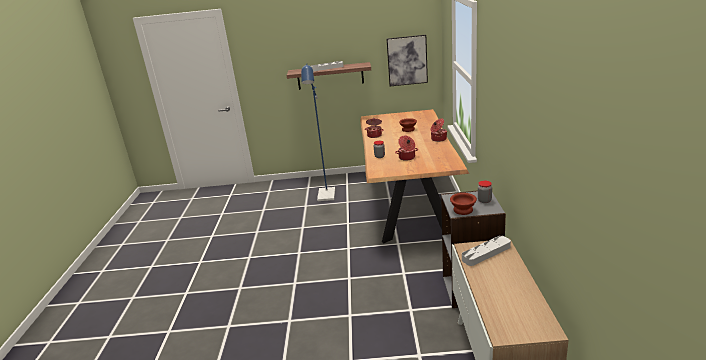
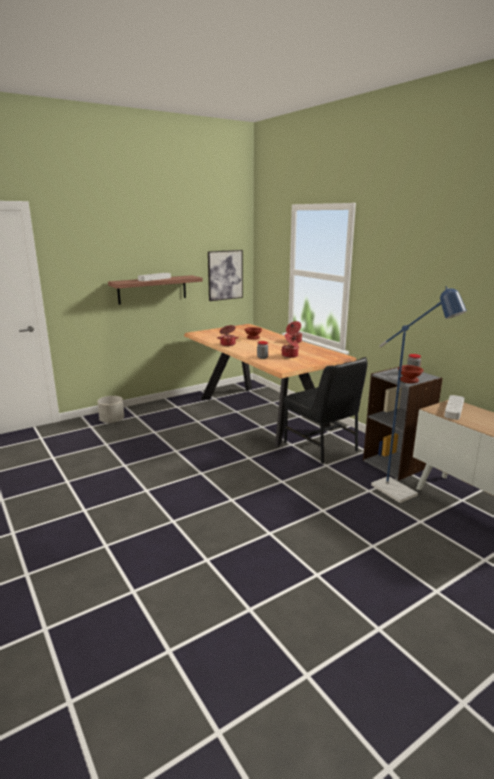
camera: 35 degrees left, 5 degrees down
blue floor lamp [301,63,335,201] -> blue floor lamp moved to [371,286,467,503]
none -> grey planter [97,396,124,423]
none -> black chair [283,357,367,464]

